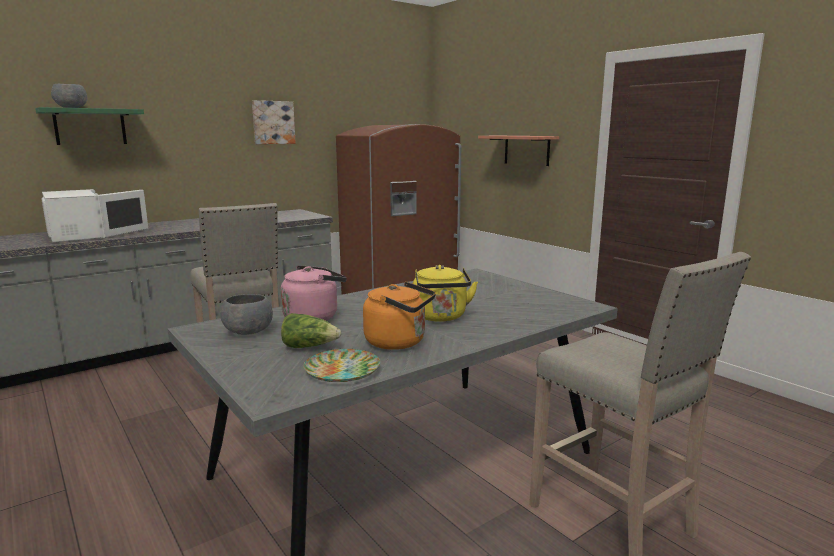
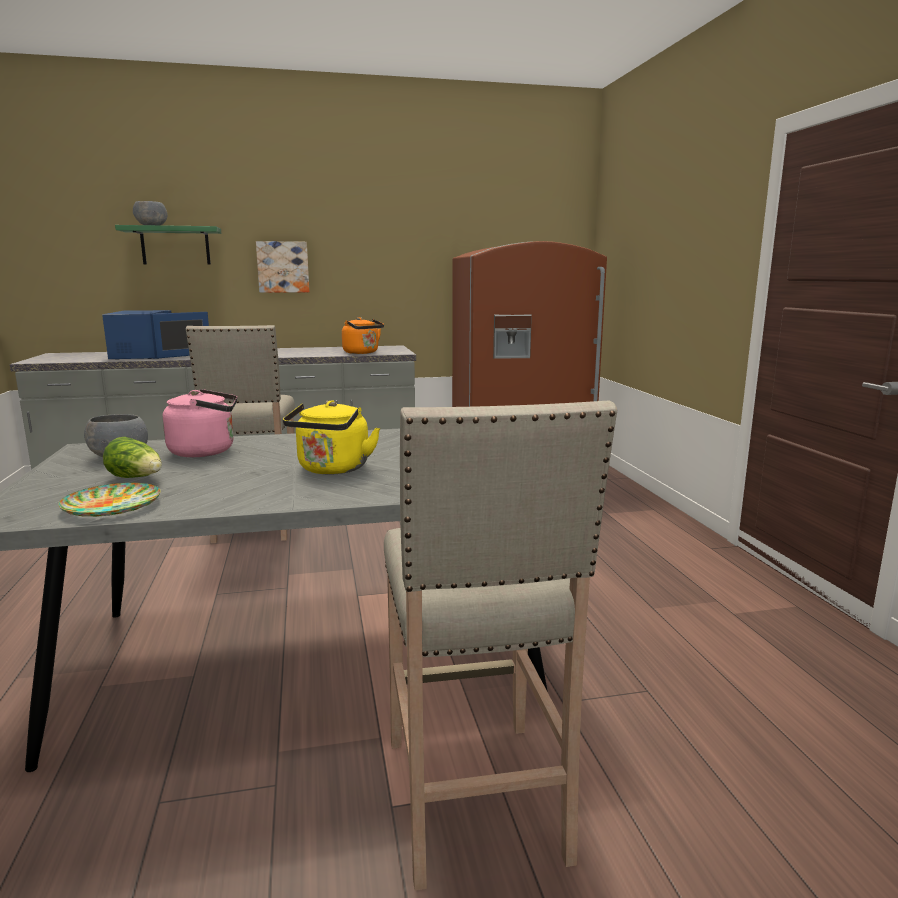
camera: 25 degrees right, 0 degrees up
white microwave [42,189,148,242] -> blue microwave [102,310,209,360]
picture [252,100,296,144] -> picture moved to [256,241,309,293]
orange kettle [363,282,436,350] -> orange kettle moved to [342,317,384,354]
shelf [478,136,559,166] -> none

